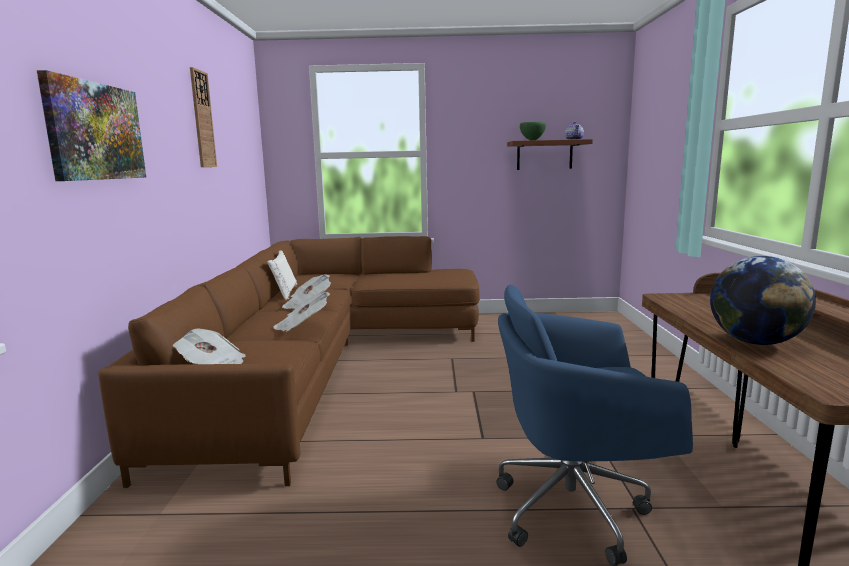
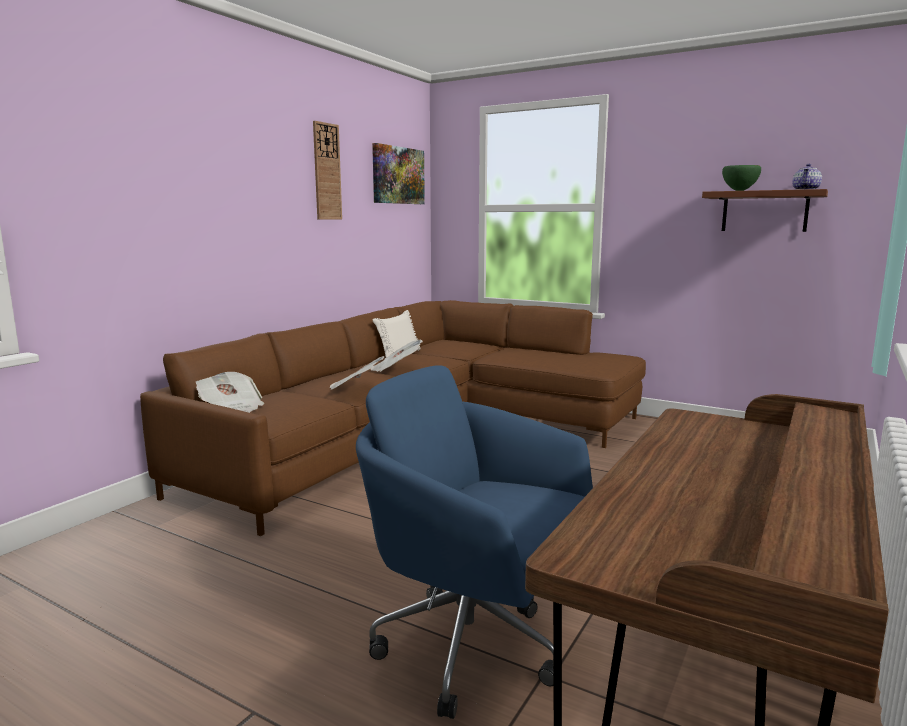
camera: 30 degrees right, 0 degrees up
picture [37,70,146,181] -> picture moved to [372,143,425,204]
globe [710,256,816,345] -> none

